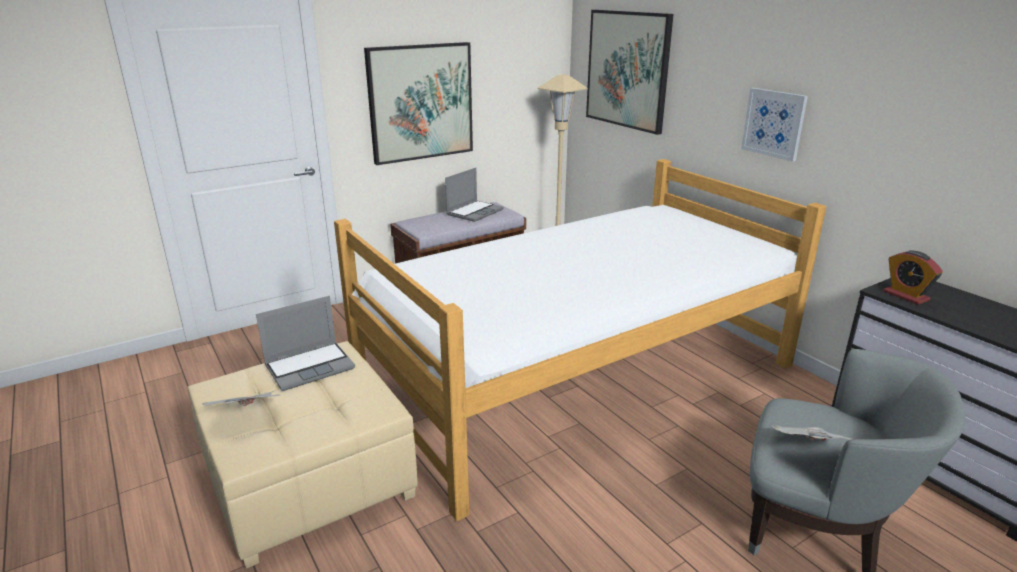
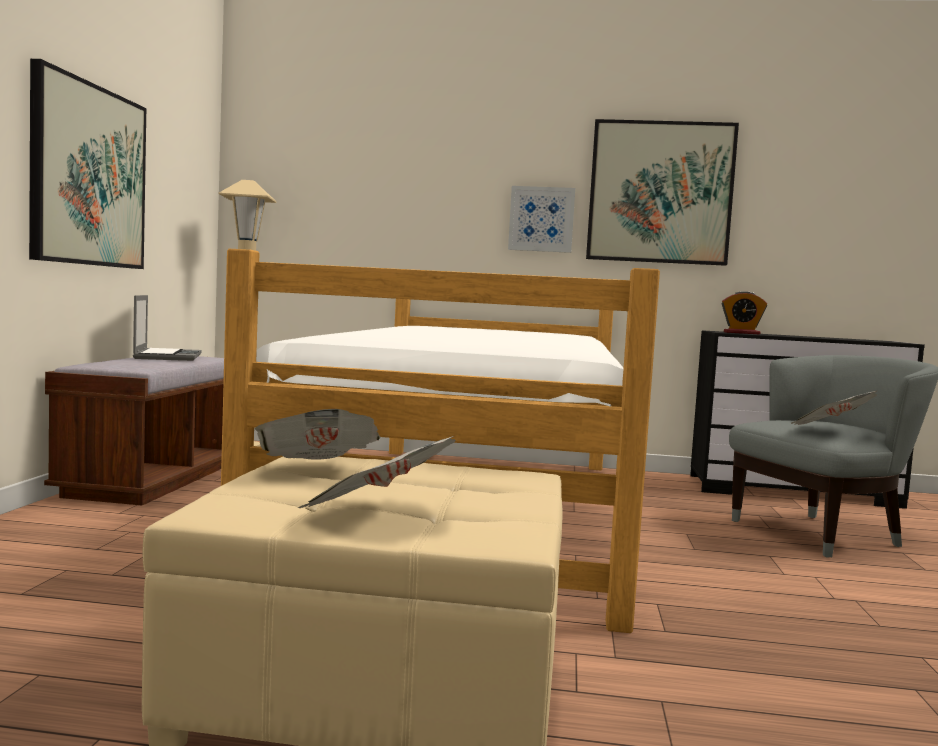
camera: 50 degrees left, 20 degrees down
laptop [256,296,355,391] -> newspaper [255,409,380,460]
picture [586,10,673,135] -> picture moved to [586,119,739,266]

